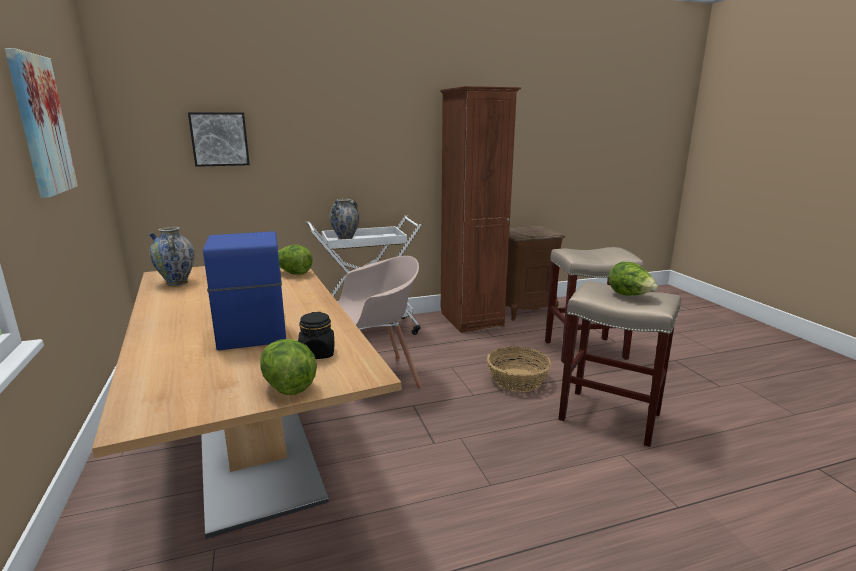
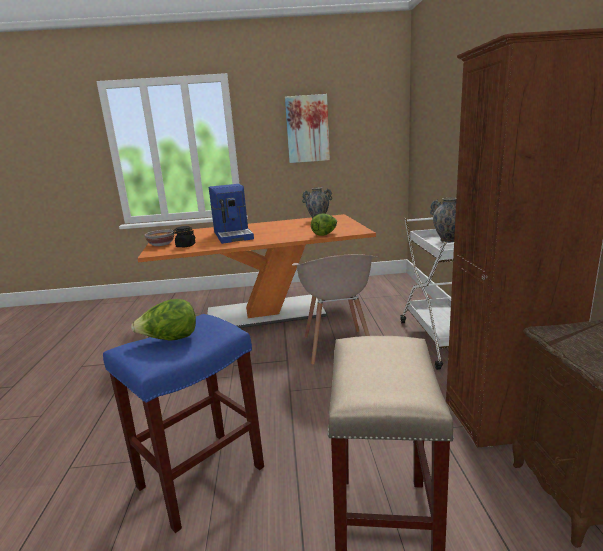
camera: 105 degrees right, 0 degrees up
beige dining table [92,266,401,539] -> orange dining table [137,214,376,328]
picture [188,112,250,167] -> none
coffee machine [203,231,286,350] -> coffee machine turned 75 degrees clockwise [209,184,254,244]
lettuce [260,339,317,395] -> bowl [145,230,174,246]
basket [487,346,551,392] -> none
beige stool [559,281,681,447] -> blue stool [103,314,264,533]

